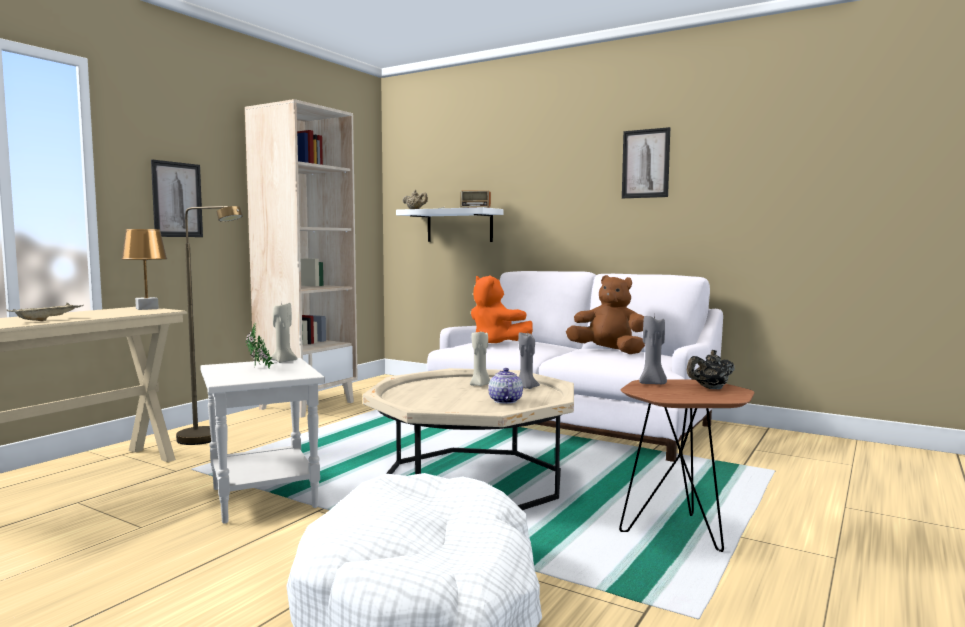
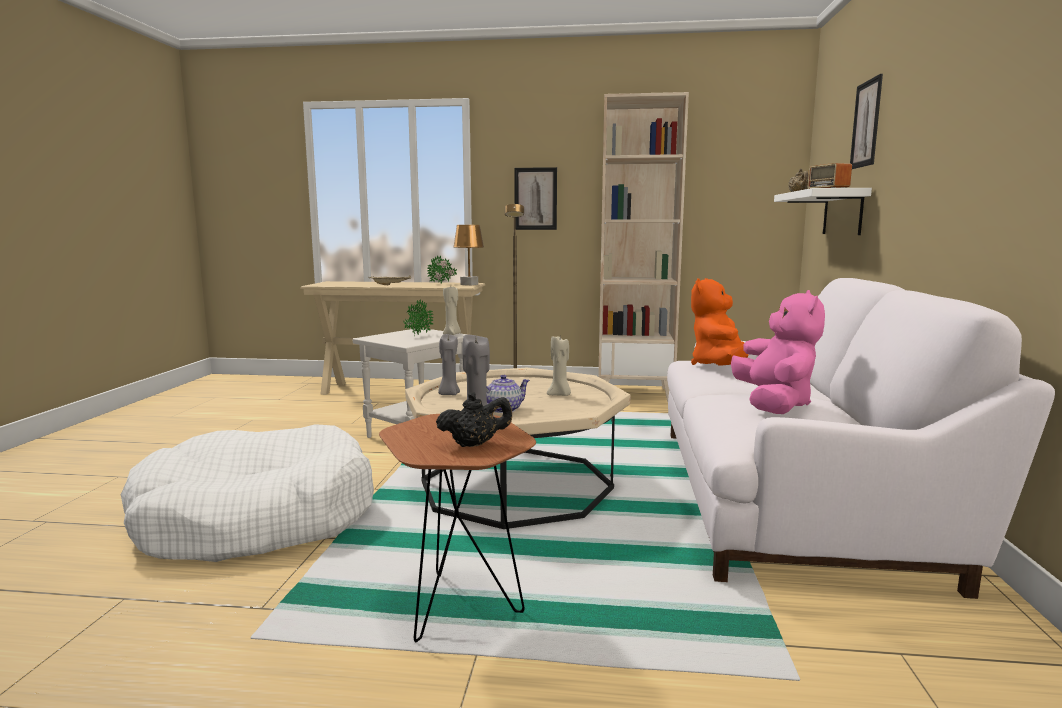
camera: 65 degrees right, 5 degrees up
grey candle [518,332,540,389] -> grey candle moved to [438,334,460,395]
brown plush toy [566,275,645,354] -> pink plush toy [731,290,825,414]
picture [622,127,670,198] -> picture moved to [850,74,883,169]
black teapot [687,350,735,389] -> black teapot turned 120 degrees clockwise [436,392,512,447]
none -> potted plant [427,255,457,283]

